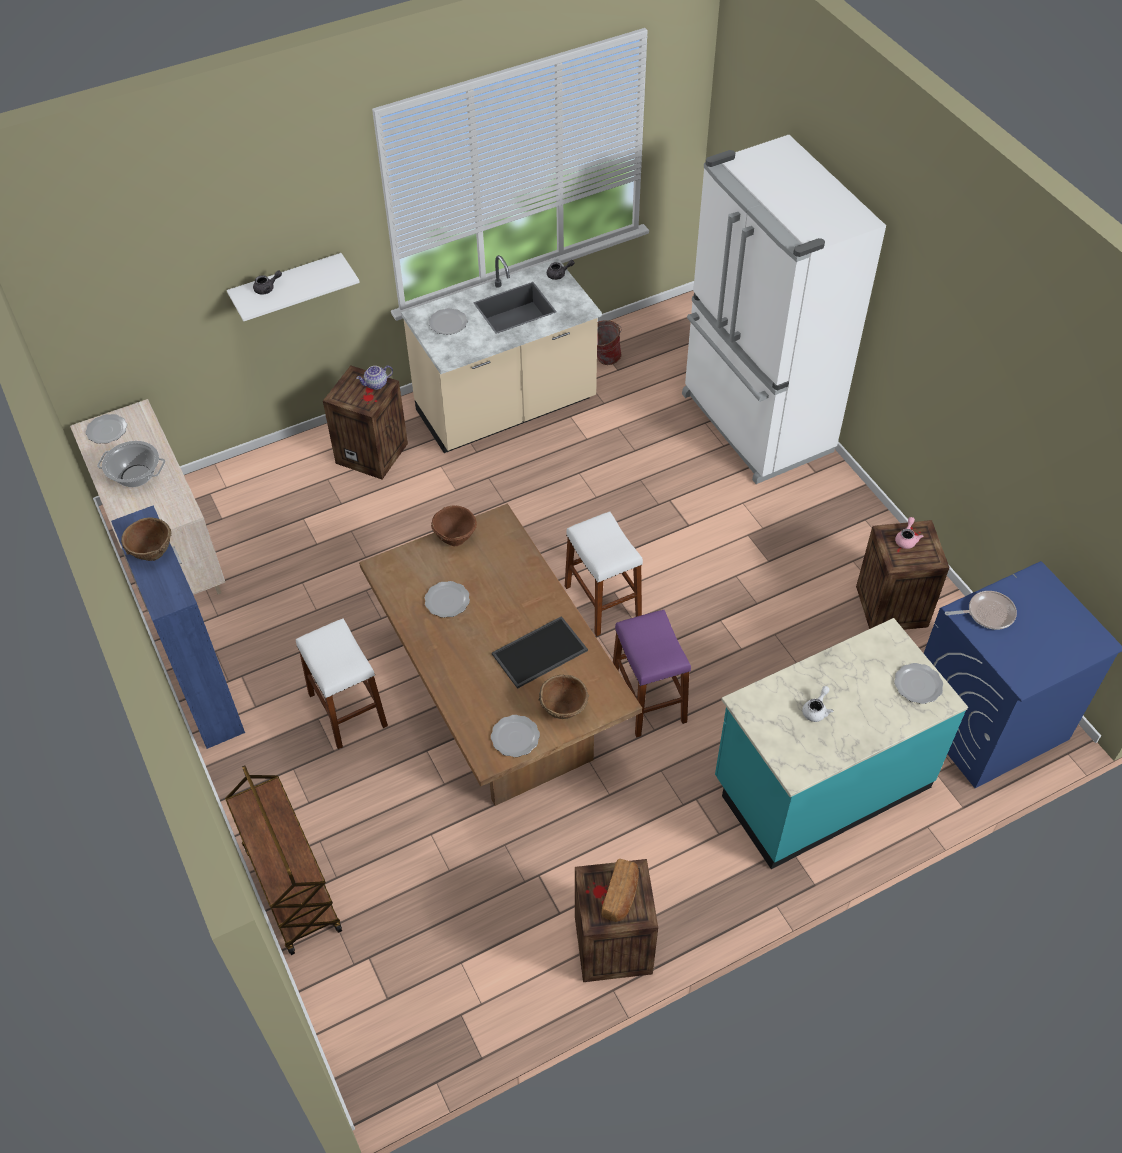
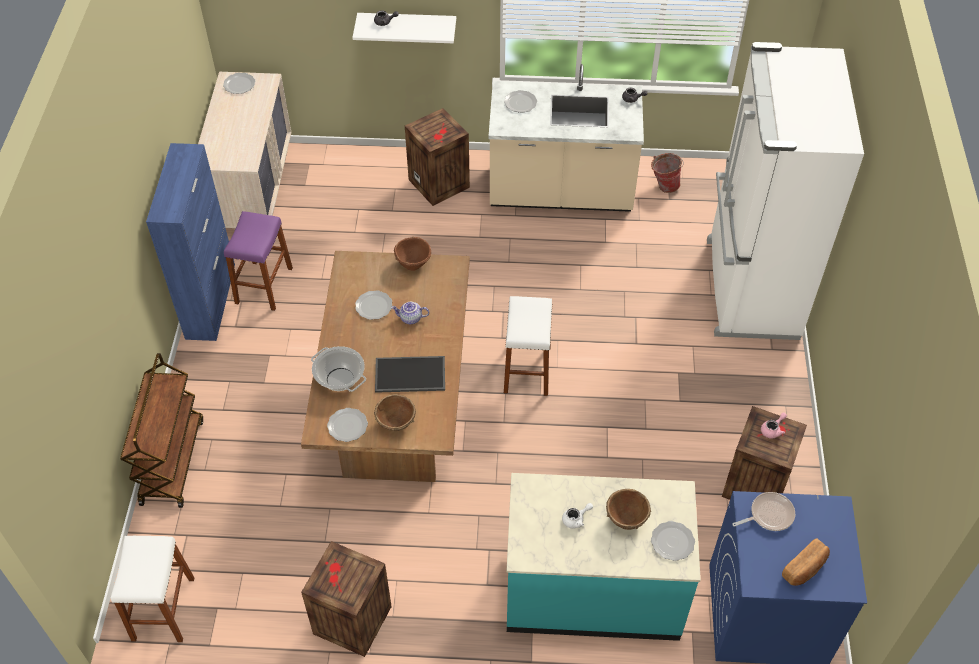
camera: 30 degrees right, 0 degrees up
cooking pot [97,441,165,487] -> cooking pot moved to [311,346,366,392]
brown bowl [121,517,172,561] -> brown bowl moved to [606,489,651,530]
white stool [296,619,388,749] -> white stool moved to [111,536,194,642]
teapot [356,365,393,390] -> teapot moved to [391,302,429,324]
bread [602,859,639,922] -> bread moved to [782,538,830,586]
purple stool [613,610,691,738] -> purple stool moved to [224,211,293,311]
frying pan [945,591,1017,630] -> frying pan turned 45 degrees counterclockwise [732,492,795,531]

